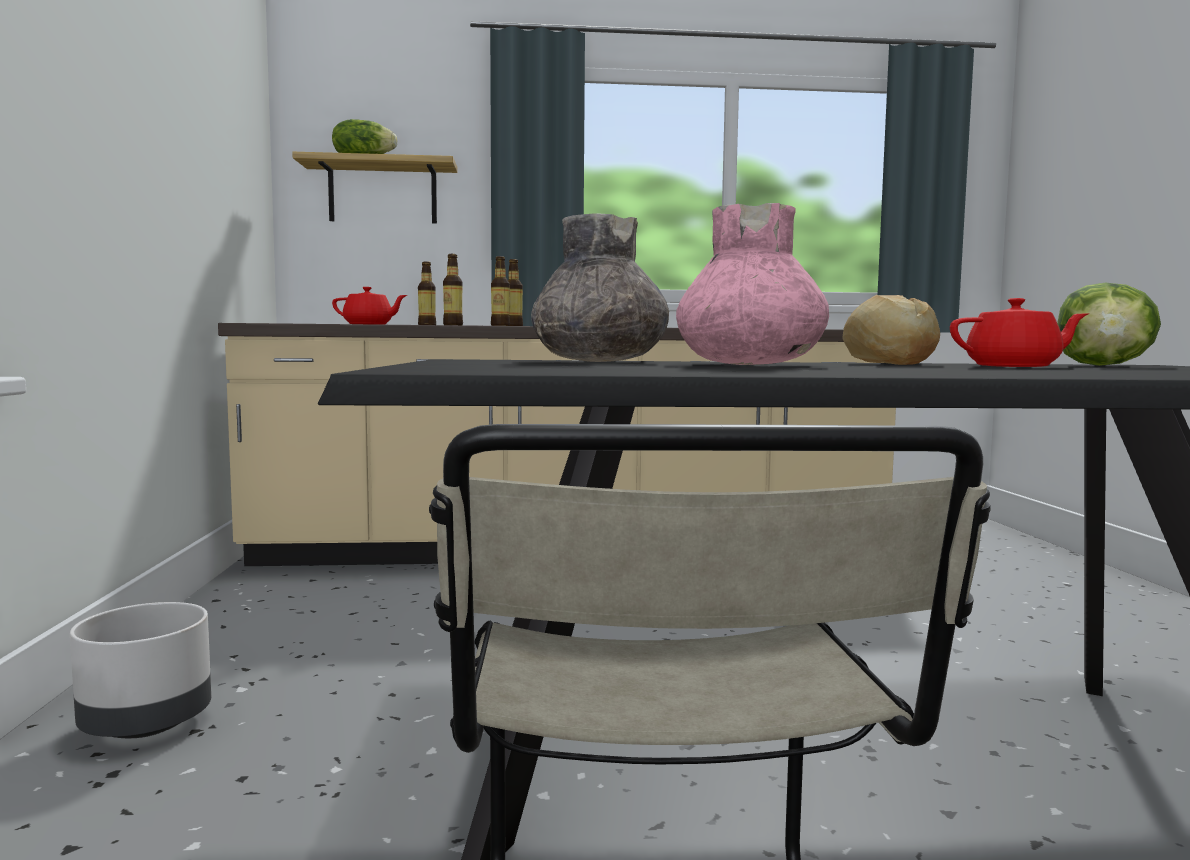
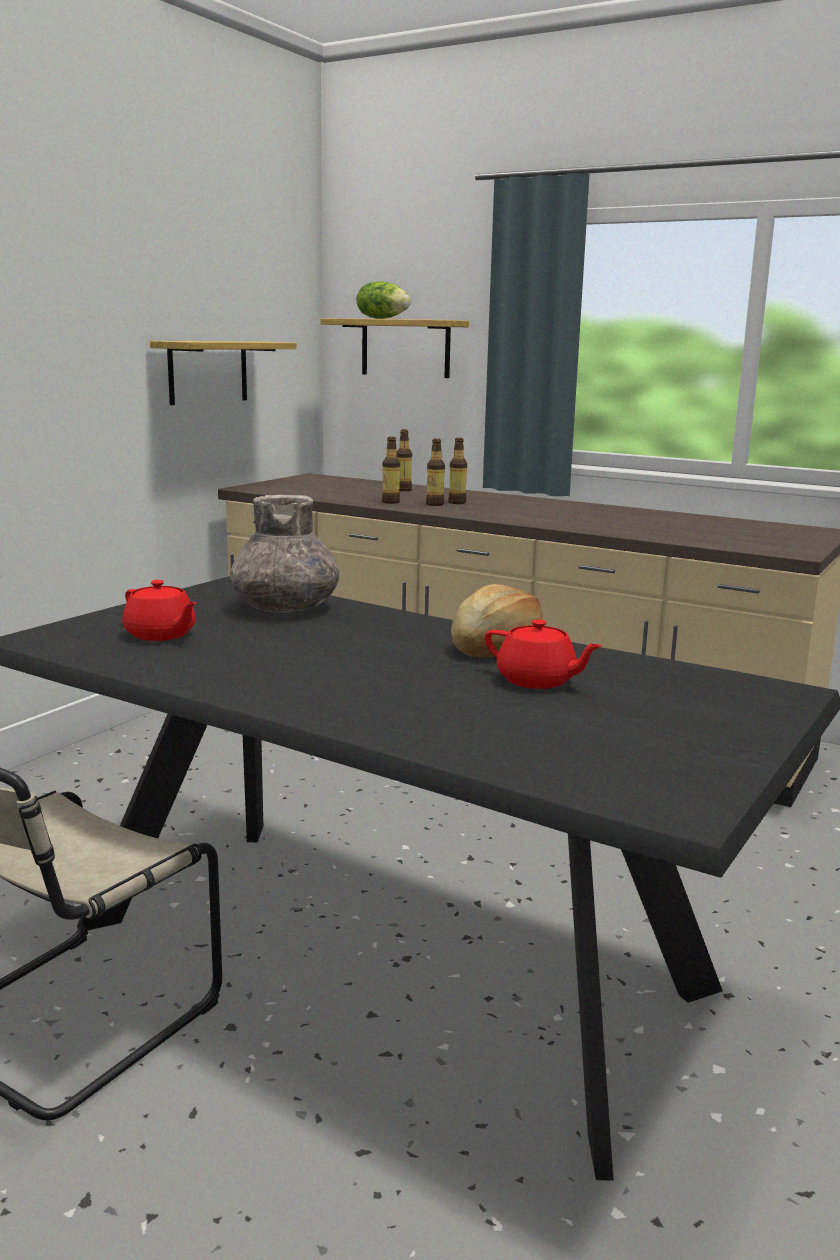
camera: 35 degrees right, 10 degrees up
grey planter [70,602,211,738] -> none
red teapot [332,287,407,325] -> red teapot moved to [122,580,196,641]
pink vase [676,203,829,365] -> none
lettuce [1057,283,1161,366] -> none
none -> shelf [150,341,297,405]

